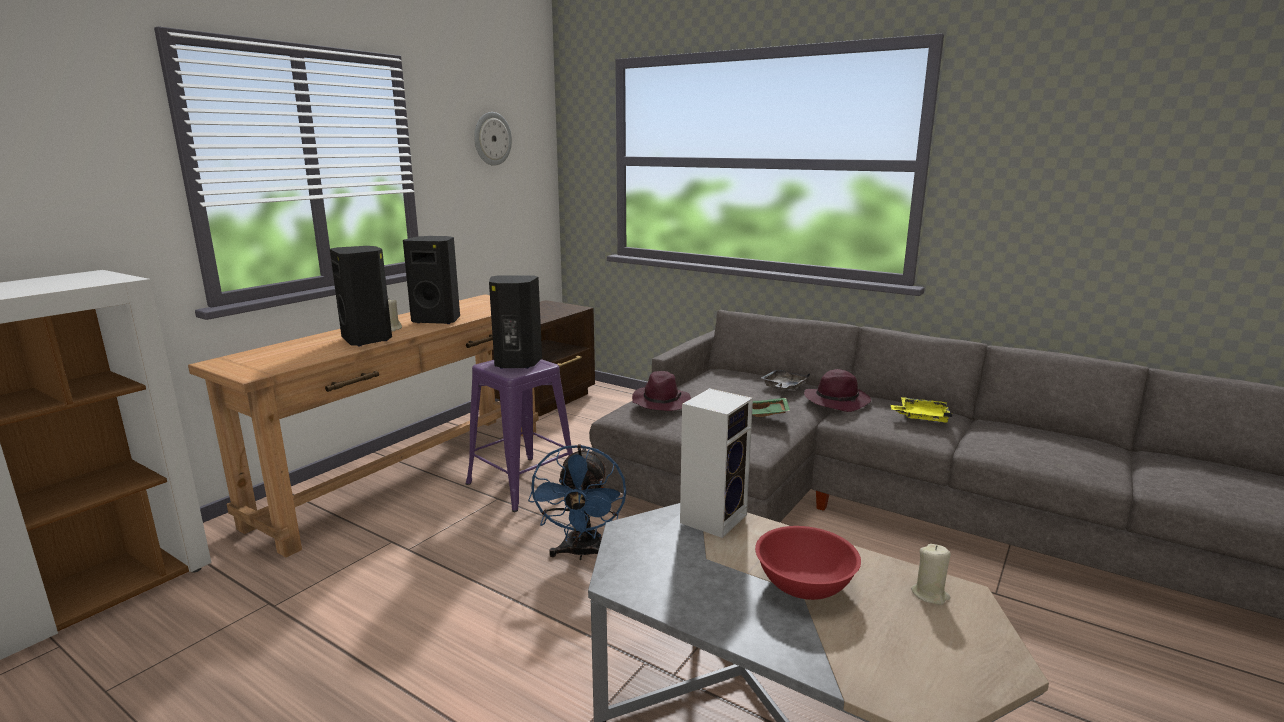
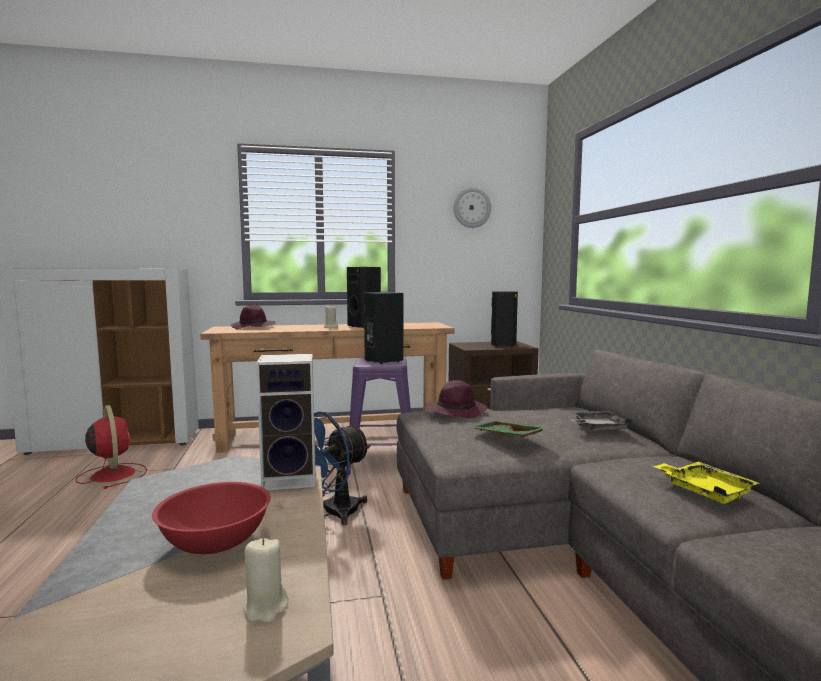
camera: 45 degrees right, 10 degrees down
black speaker [330,246,392,347] -> black speaker moved to [491,291,518,346]
purple hat [804,369,871,412] -> purple hat moved to [231,305,276,329]
none -> red fan [75,405,147,489]

